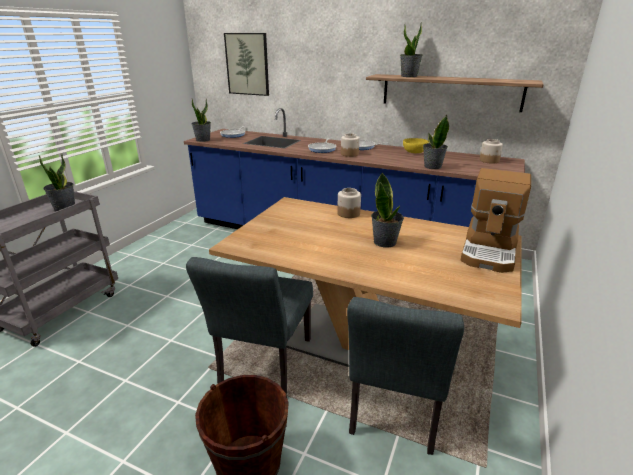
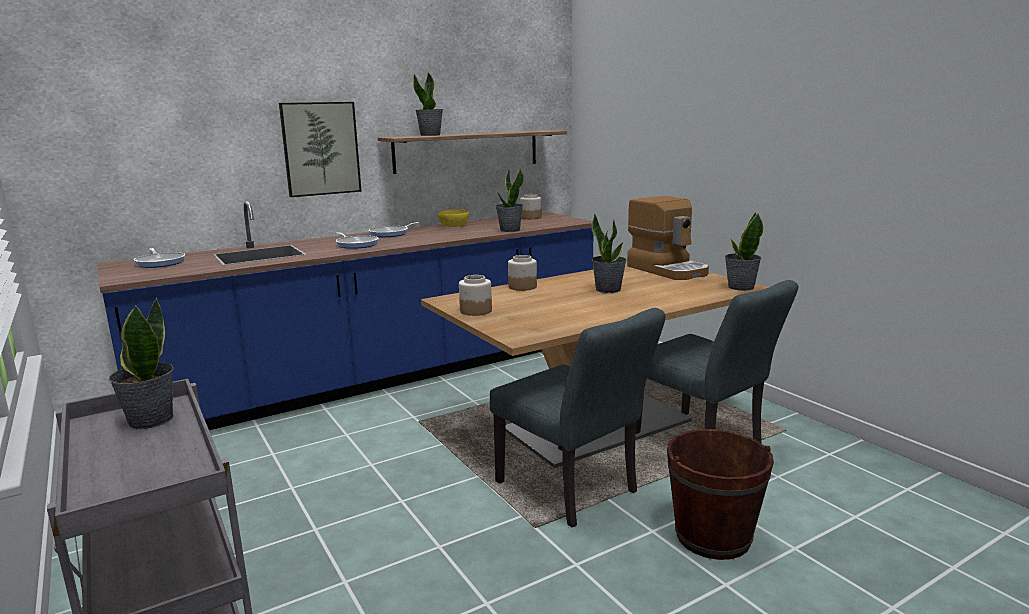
camera: 55 degrees left, 10 degrees down
potted plant [191,99,211,142] -> potted plant moved to [725,212,763,291]
picture [224,33,269,96] -> picture moved to [279,102,361,197]
jar [341,133,359,157] -> jar moved to [459,275,492,316]

